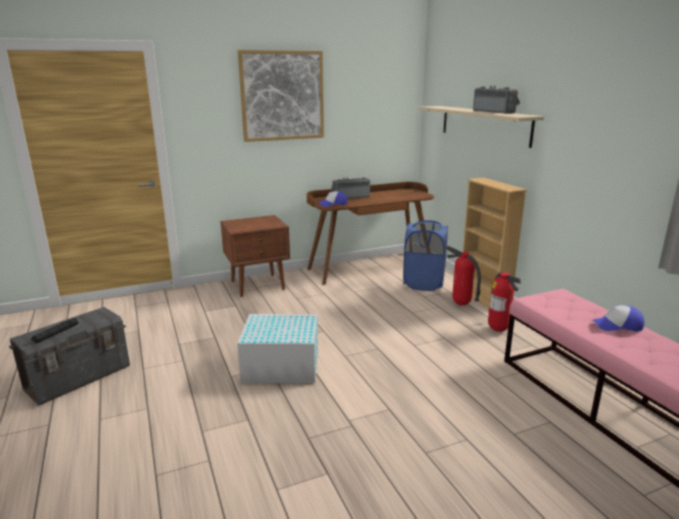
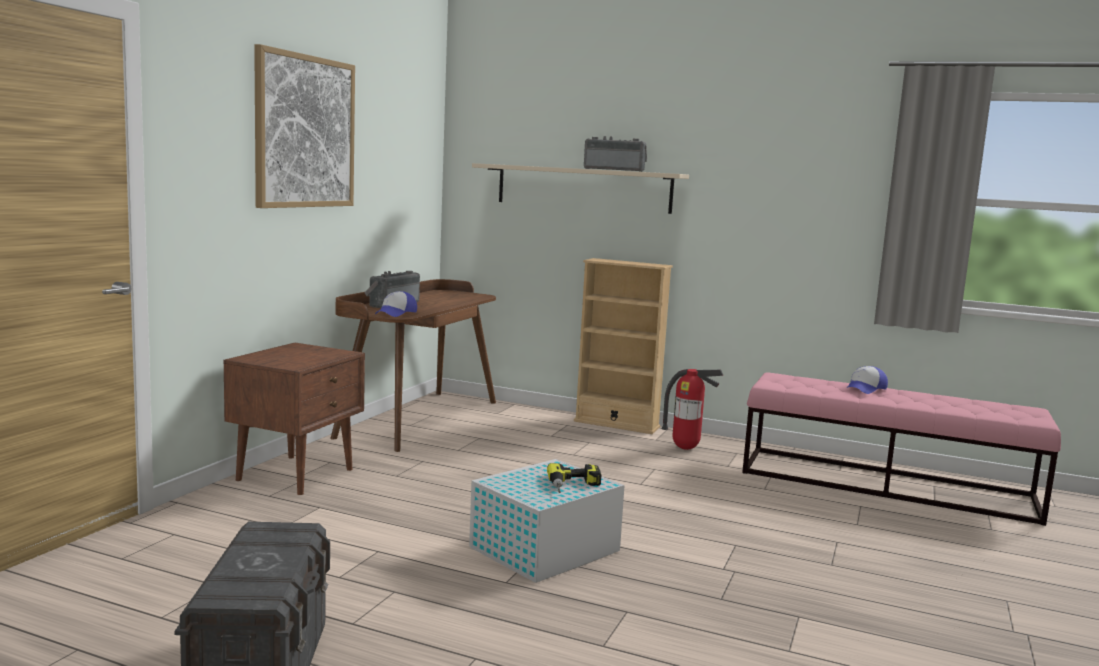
camera: 45 degrees left, 10 degrees down
black flashlight [31,318,78,343] -> none
blue laundry basket [403,220,448,291] -> none
fire extinguisher [446,246,481,305] -> none
none -> power drill [547,463,601,493]

